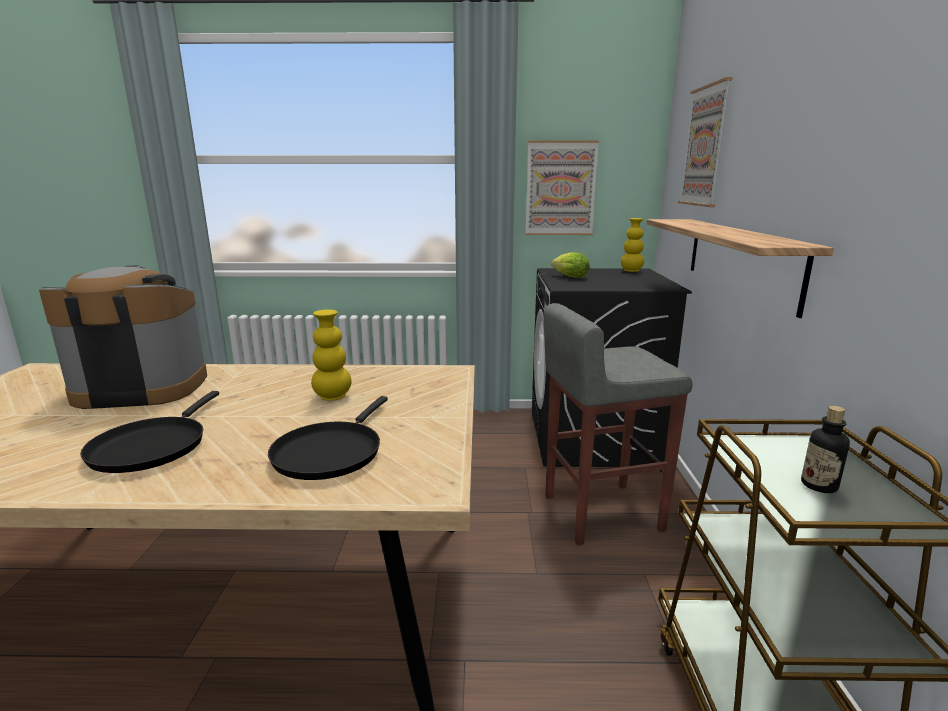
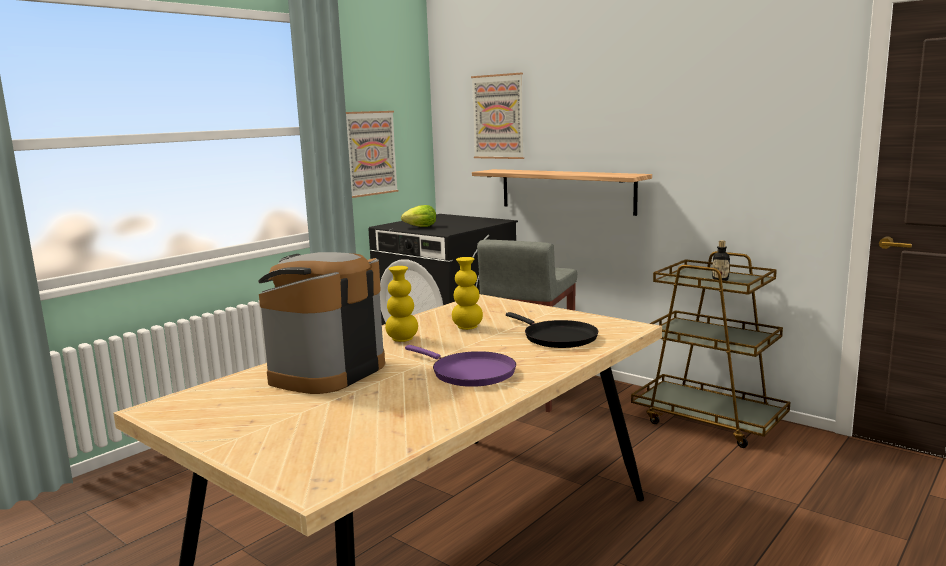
camera: 50 degrees left, 5 degrees down
black frying pan [80,391,219,473] -> purple frying pan [405,345,516,387]
yellow vase [621,218,644,272] -> yellow vase moved to [385,266,418,342]

